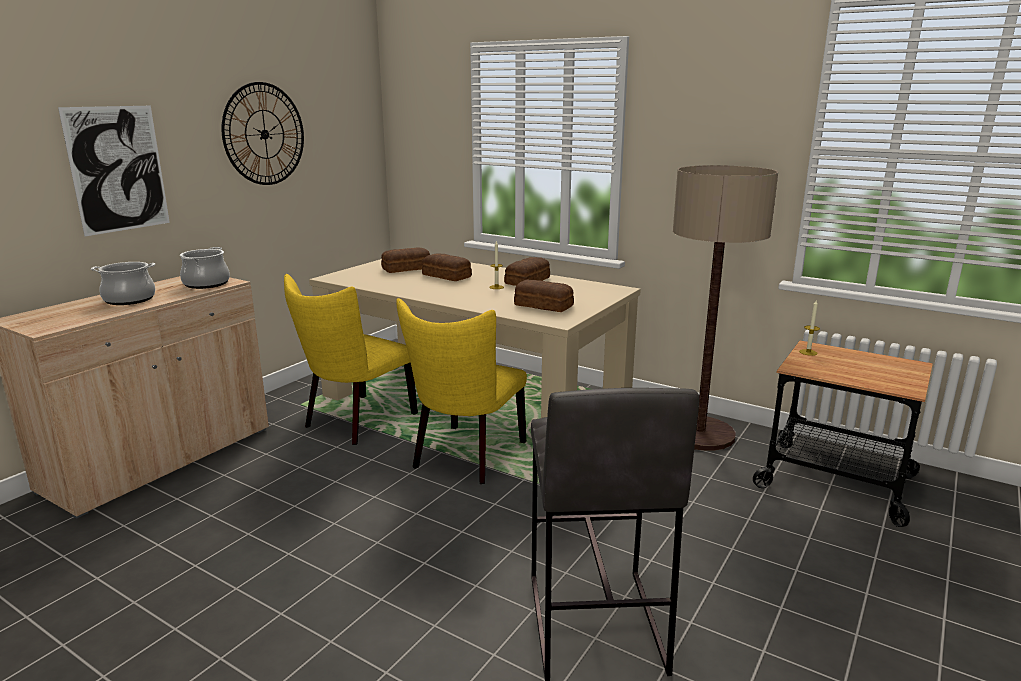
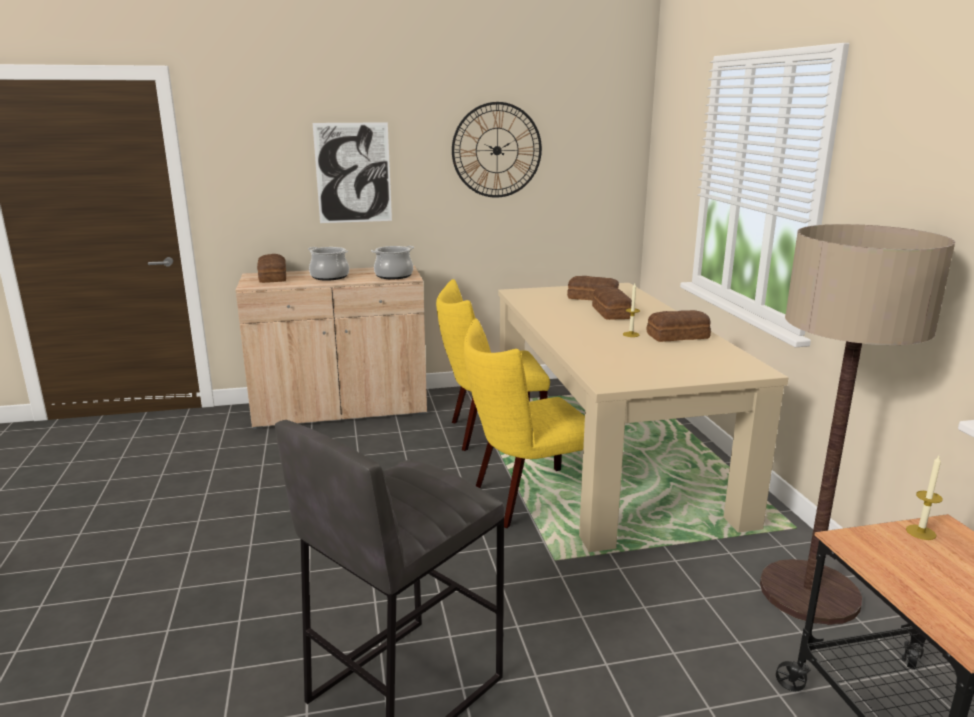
camera: 45 degrees right, 0 degrees up
bread [514,279,574,312] -> bread moved to [257,254,286,283]

